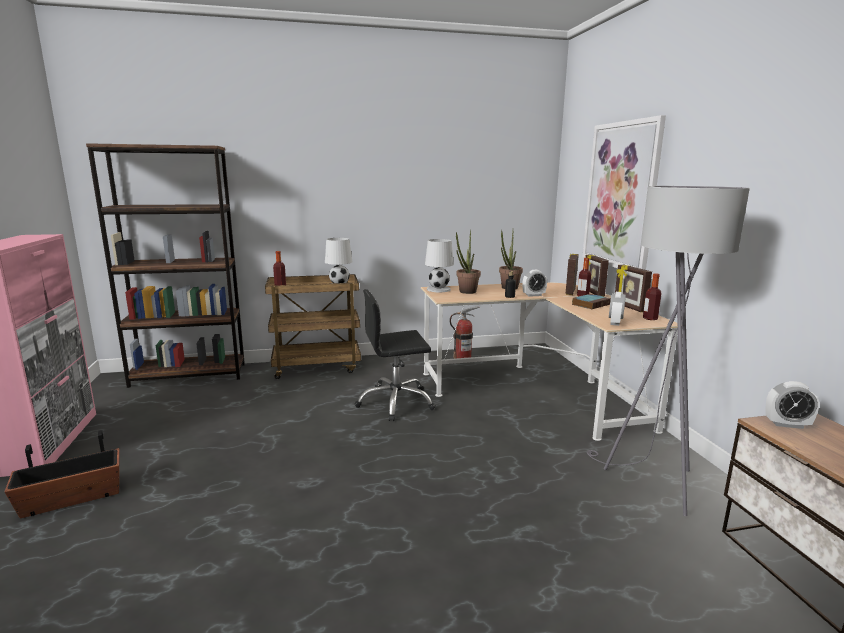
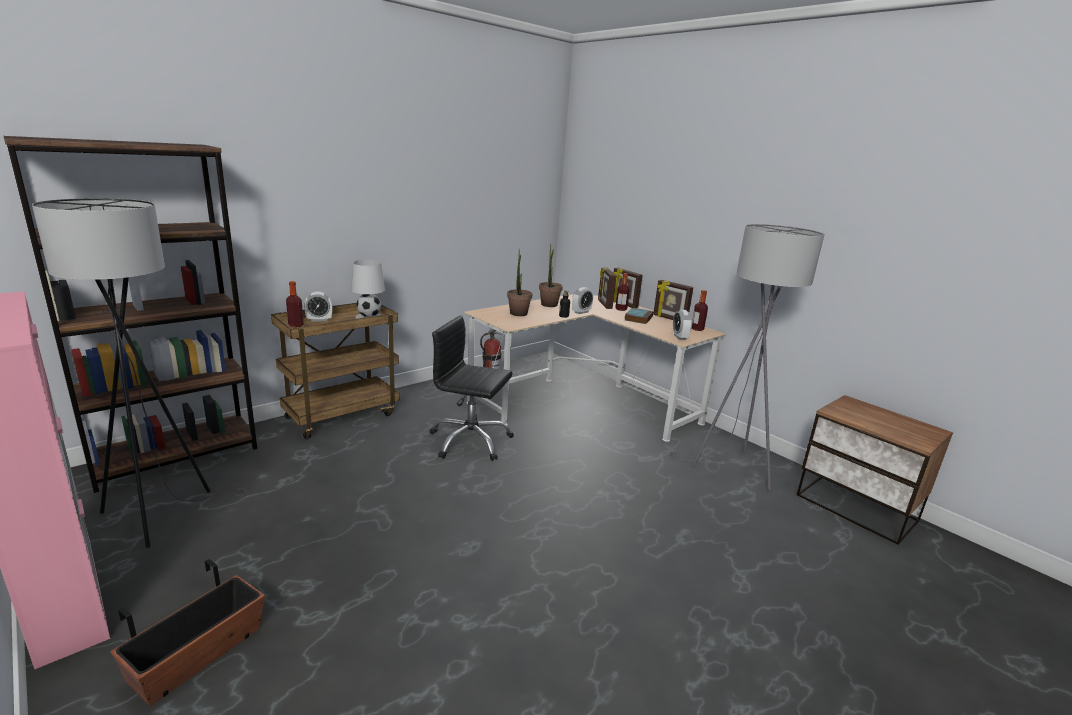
camera: 30 degrees left, 5 degrees up
black office chair [354,289,436,421] -> black office chair turned 60 degrees clockwise [430,315,514,461]
white table lamp [425,239,454,292] -> none
picture [582,115,666,270] -> none
alarm clock [765,381,819,429] -> alarm clock moved to [304,292,333,322]
none -> grey floor lamp [32,198,247,548]

